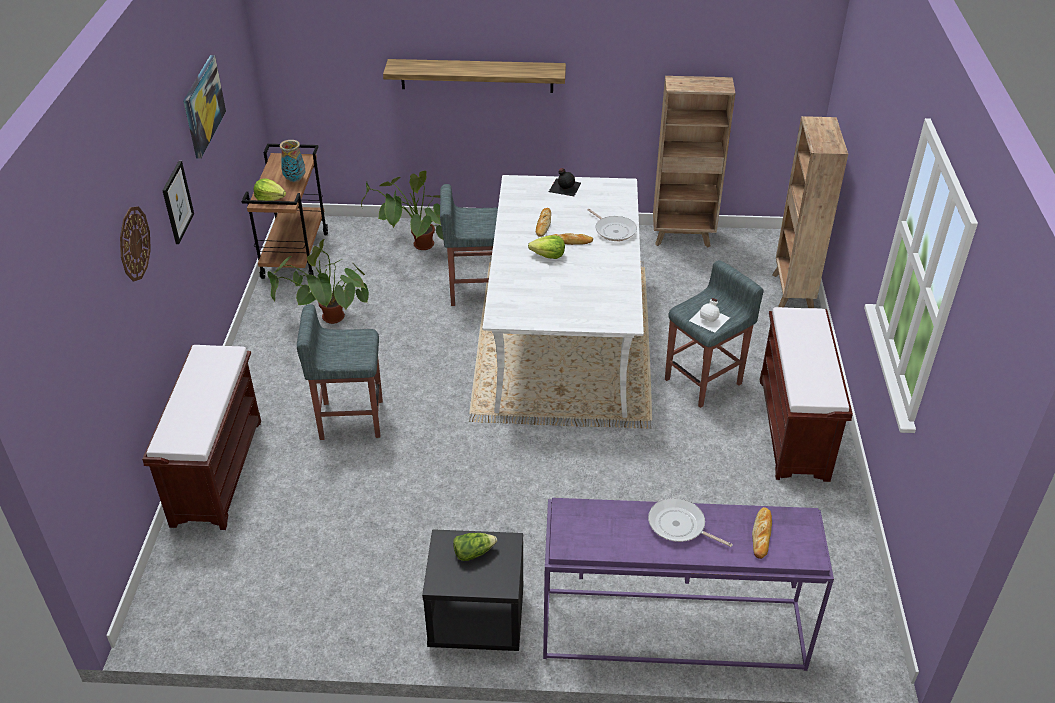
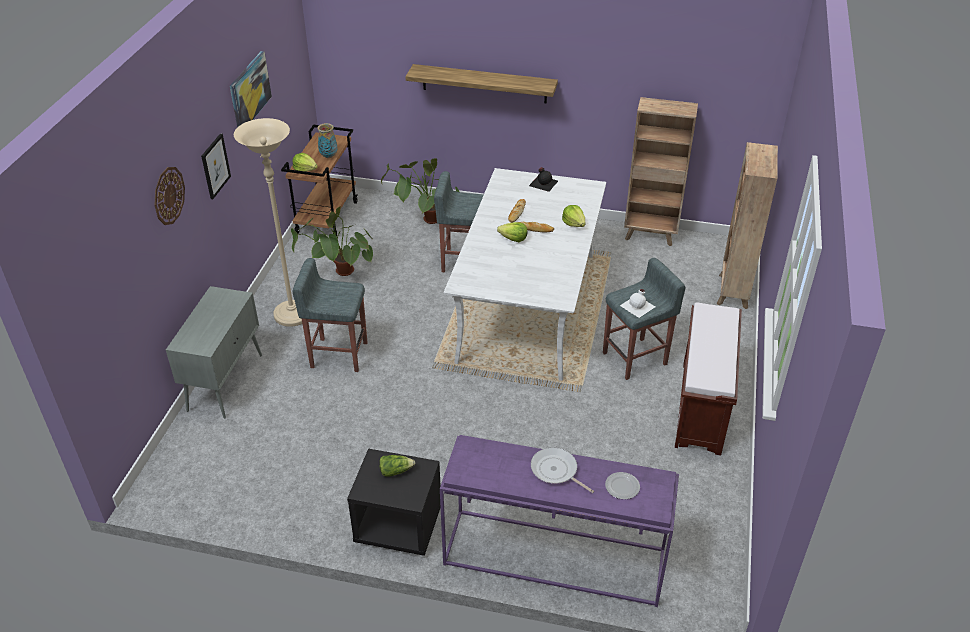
camera: 10 degrees right, 0 degrees up
brown bench [142,345,261,530] -> grey cabinet [166,286,262,418]
frying pan [587,209,637,241] -> lettuce [562,205,585,227]
bread [752,507,772,559] -> plate [605,472,640,499]
none -> beige floor lamp [234,118,302,327]

